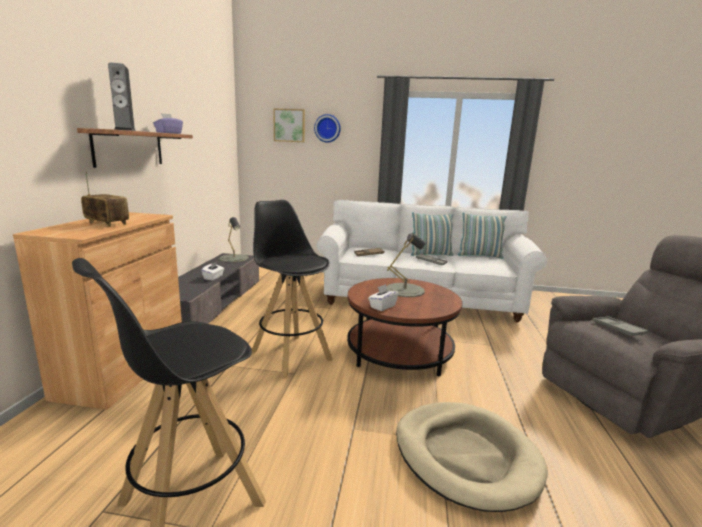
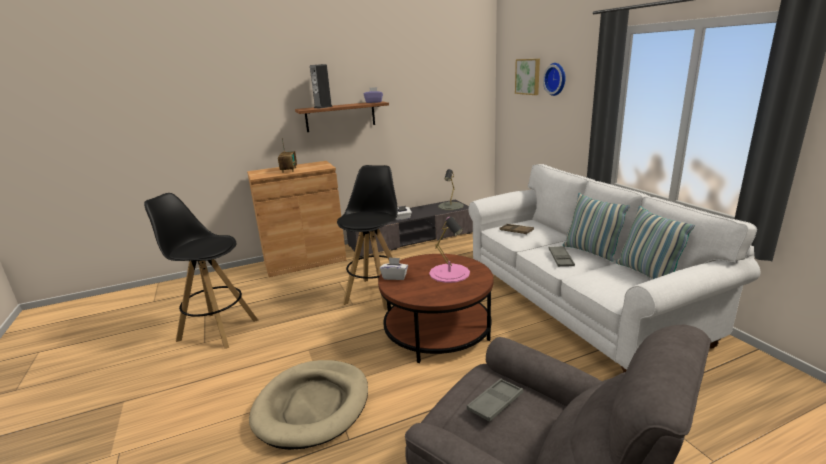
camera: 60 degrees right, 5 degrees up
grey table lamp [386,233,426,297] -> pink table lamp [429,217,470,283]

